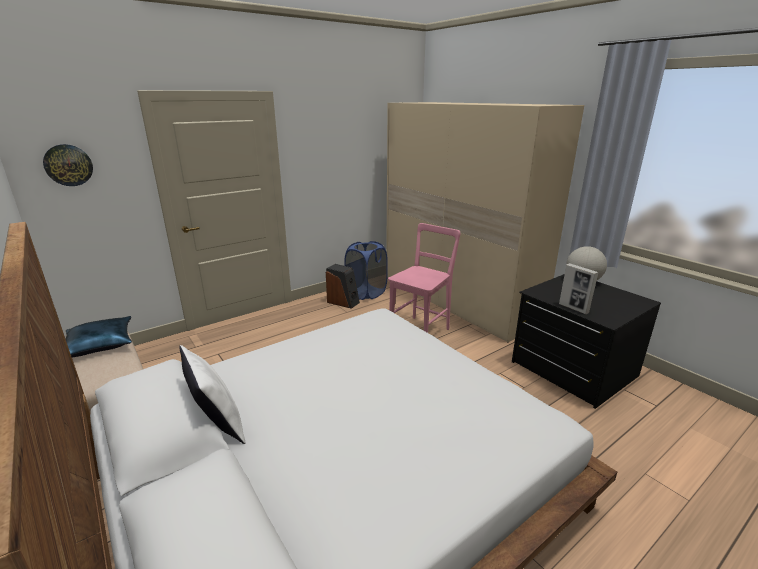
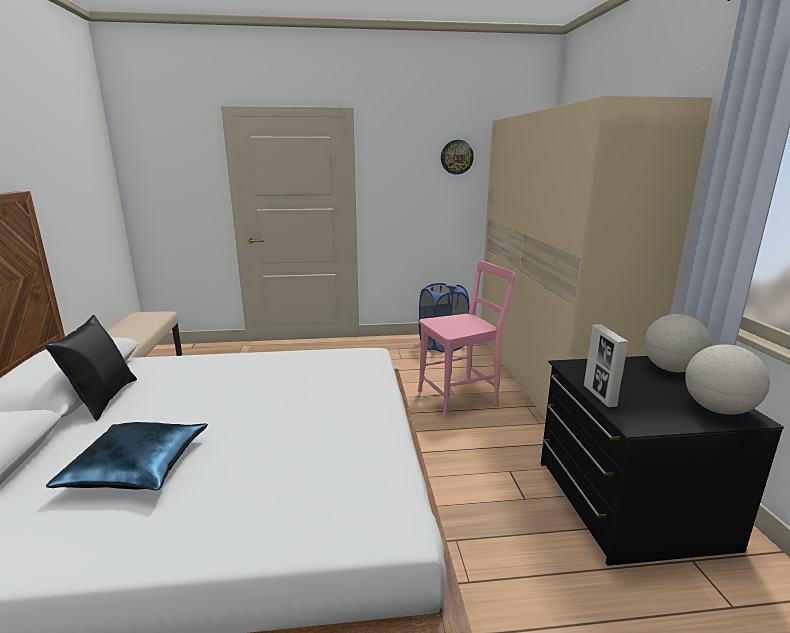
camera: 30 degrees right, 5 degrees down
wall clock [43,144,93,186] -> wall clock moved to [441,140,474,175]
blue pillow [66,316,132,357] -> blue pillow moved to [46,422,208,490]
white pillow [179,345,245,444] -> black pillow [45,315,137,421]
speaker [326,264,360,309] -> none
none -> globe [685,344,770,415]

